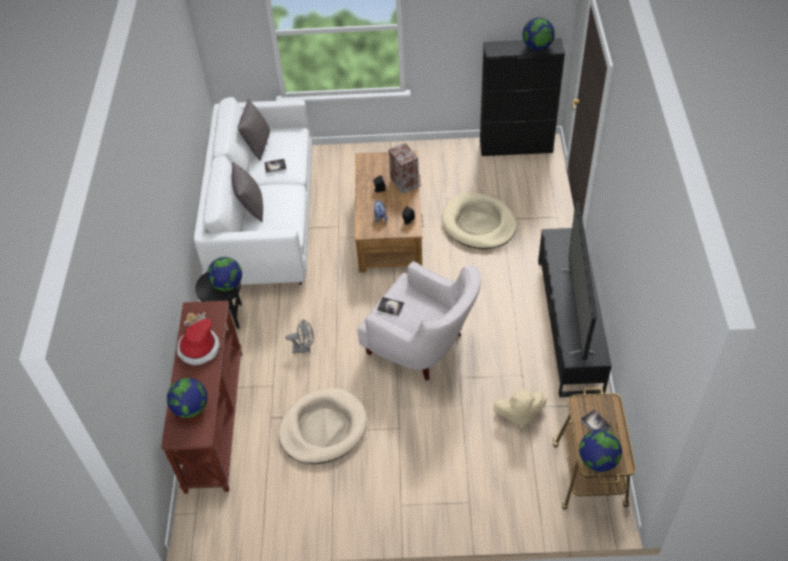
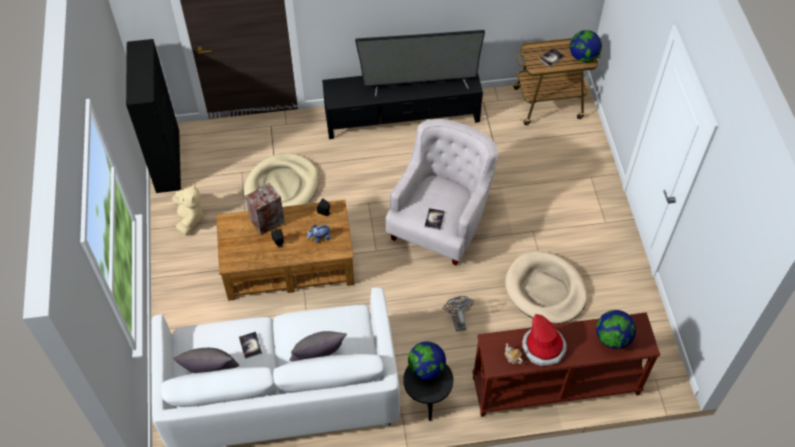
camera: 100 degrees left, 5 degrees up
beige plush toy [493,389,547,428] -> beige plush toy moved to [172,184,204,235]
globe [523,18,555,51] -> none

